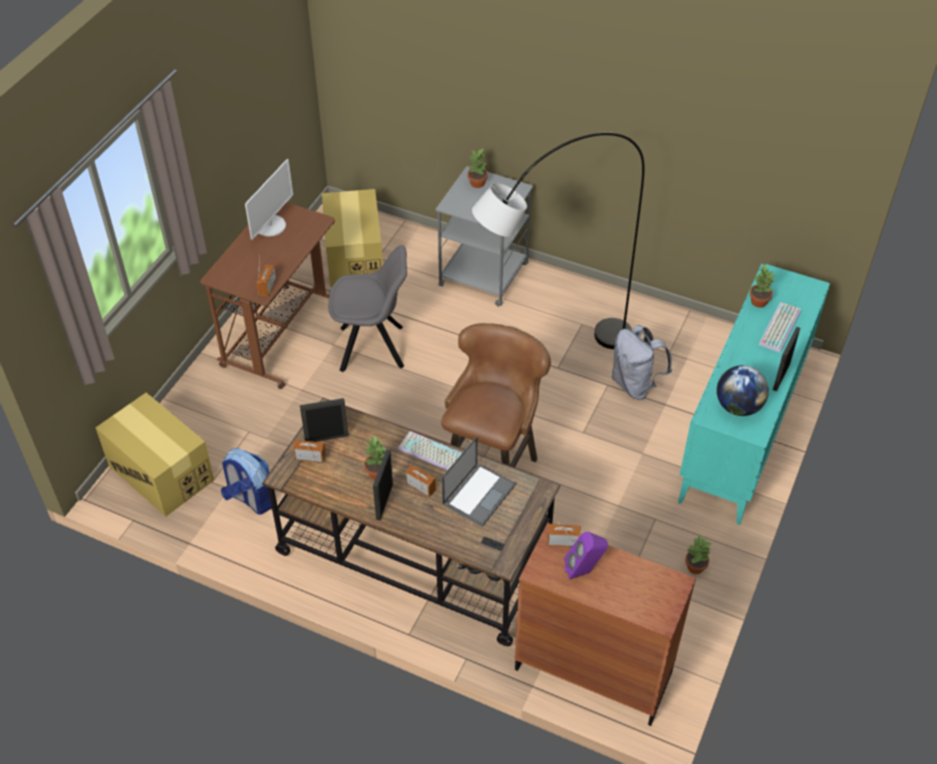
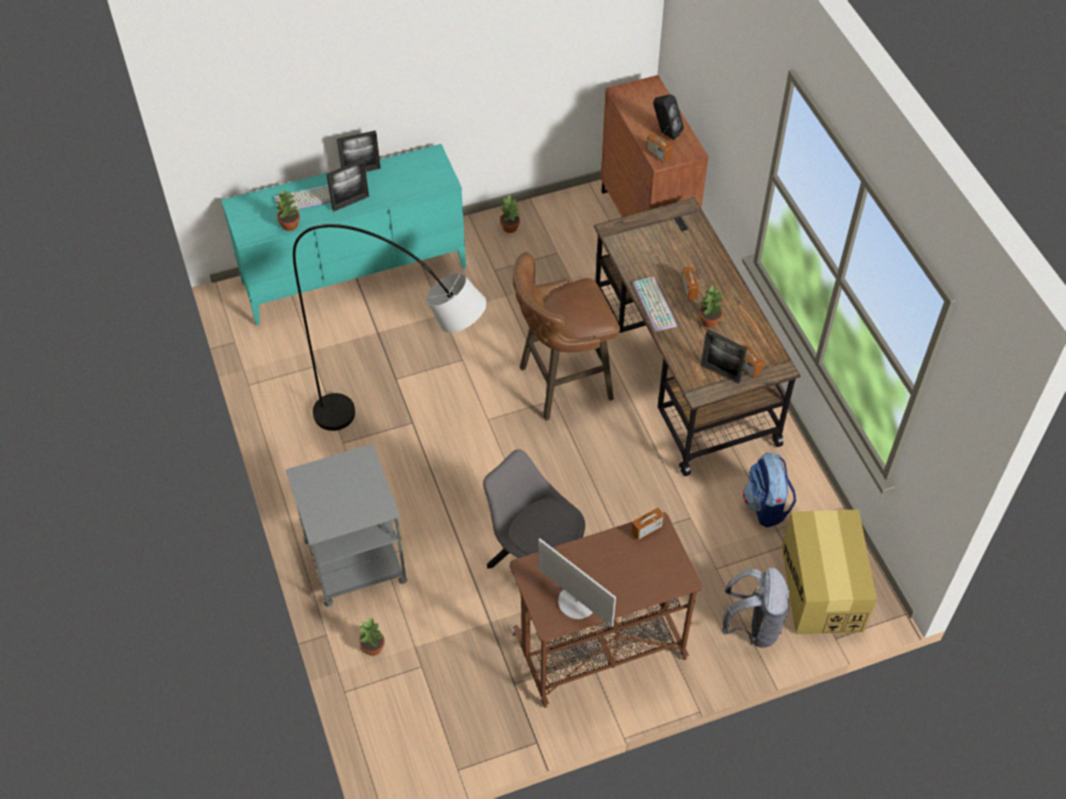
camera: 135 degrees left, 5 degrees up
monitor [245,159,293,240] -> monitor turned 120 degrees counterclockwise [538,539,616,627]
cardboard box [322,189,383,287] -> none
picture frame [373,450,393,520] -> picture frame moved to [327,159,369,211]
laptop [442,436,516,527] -> none
potted plant [468,149,488,188] -> potted plant moved to [359,617,385,656]
purple speaker [564,532,608,580] -> black speaker [653,94,684,140]
grey backpack [612,325,672,400] -> grey backpack moved to [722,568,790,648]
globe [717,365,769,416] -> none

